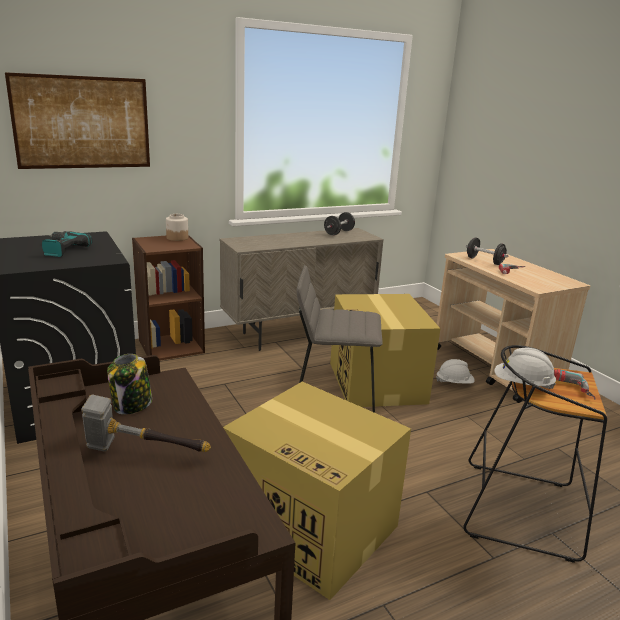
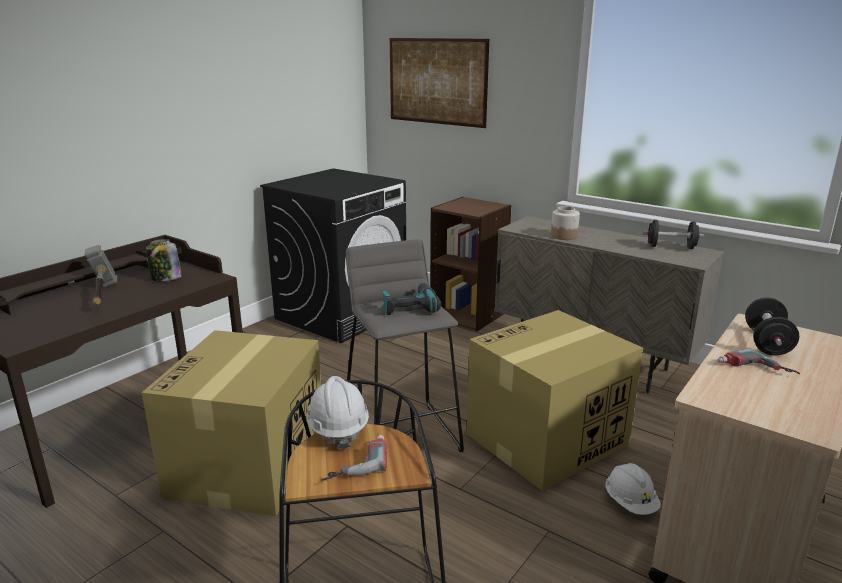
camera: 65 degrees right, 0 degrees up
power drill [42,231,93,257] -> power drill moved to [382,283,441,315]
jar [166,214,188,241] -> jar moved to [551,206,580,240]

